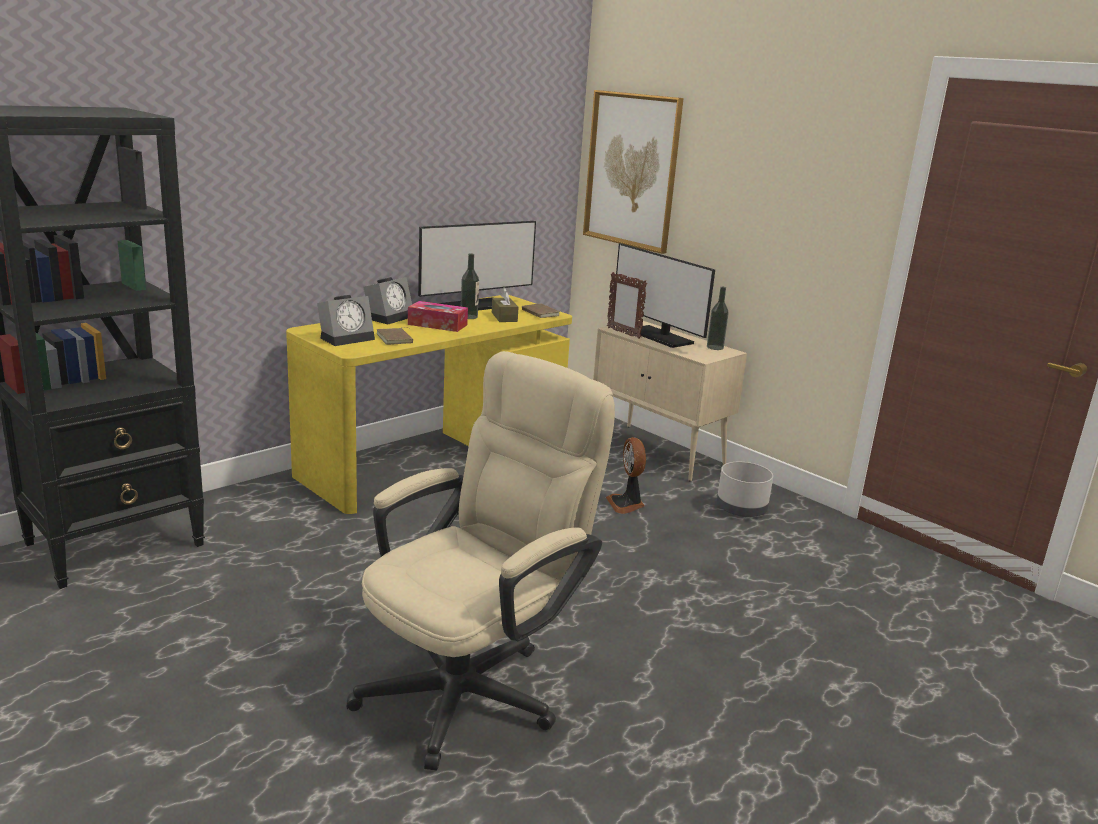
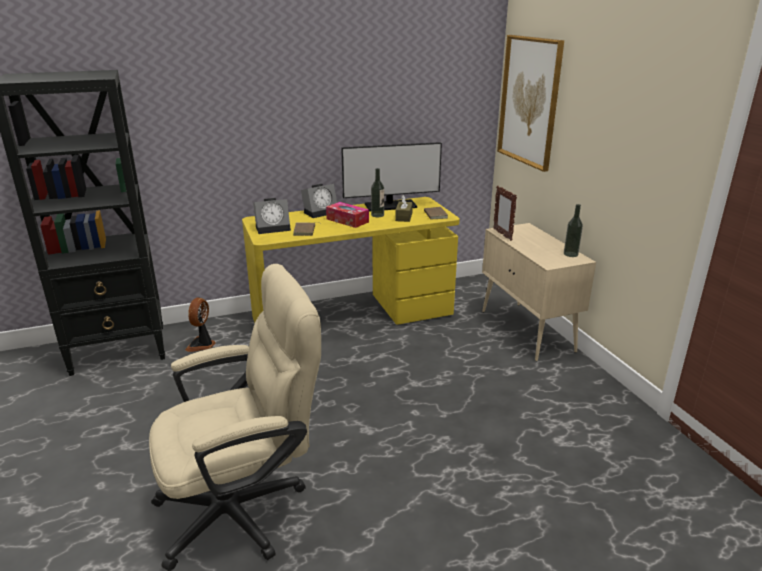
camera: 25 degrees right, 5 degrees up
fan [606,437,646,514] -> fan moved to [185,298,216,352]
monitor [616,243,715,348] -> none
grey planter [717,462,773,517] -> none

